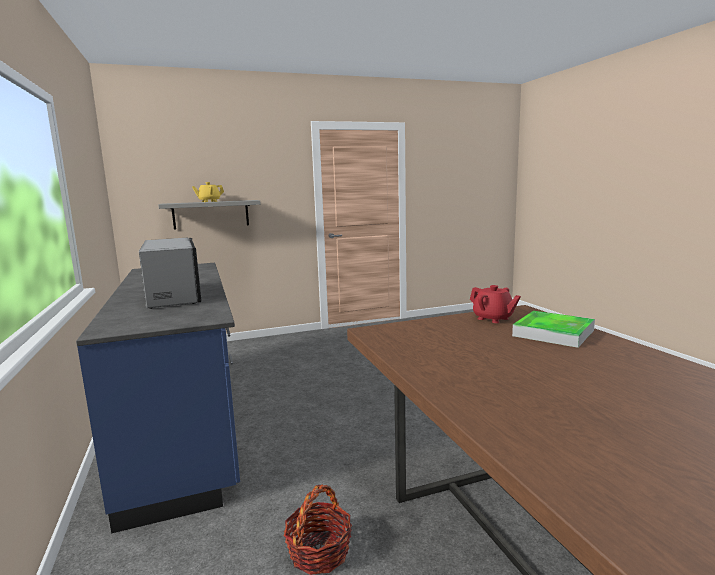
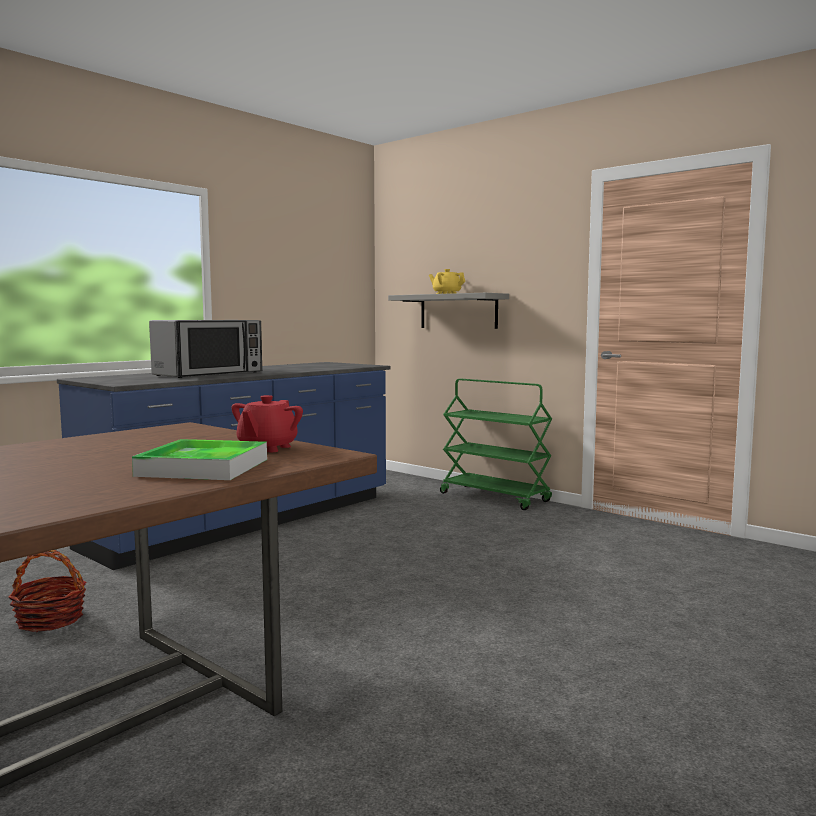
camera: 60 degrees right, 5 degrees down
none -> green cart [440,378,552,510]

